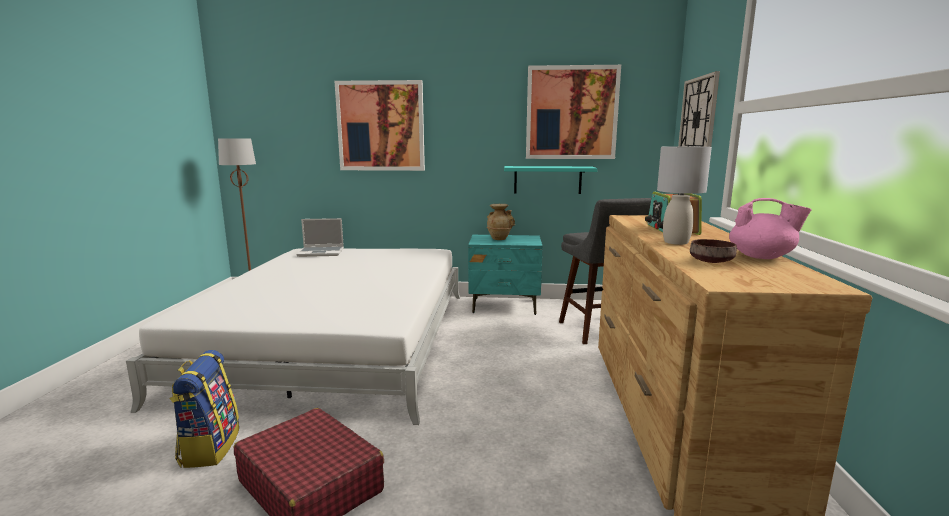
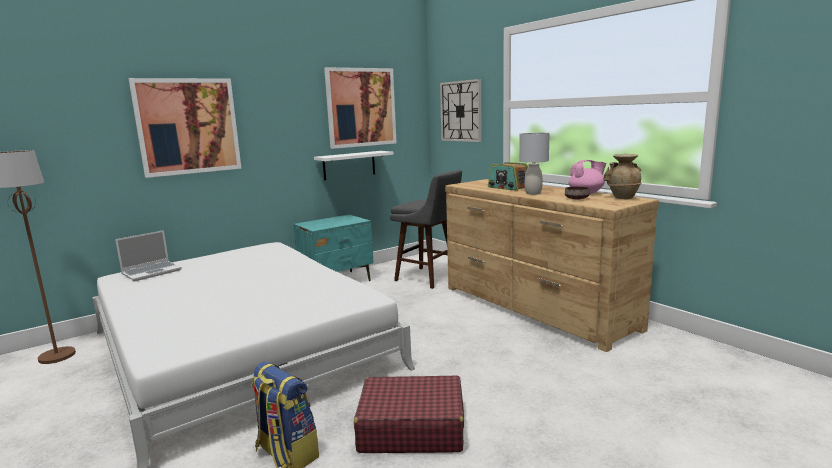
camera: 40 degrees left, 0 degrees up
beige vase [487,204,515,240] -> beige vase moved to [603,154,642,199]
turquoise shelf [504,166,597,194] -> white shelf [314,151,394,181]

